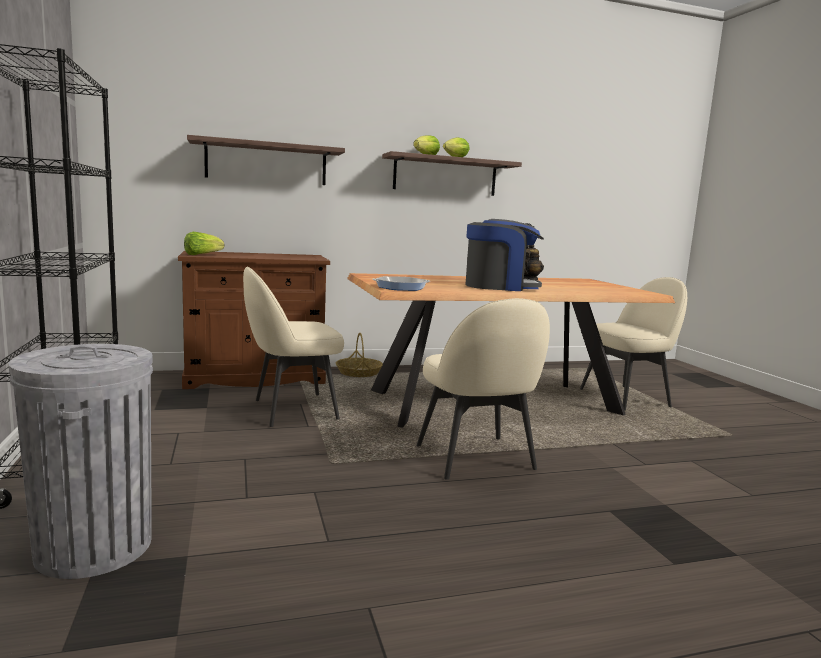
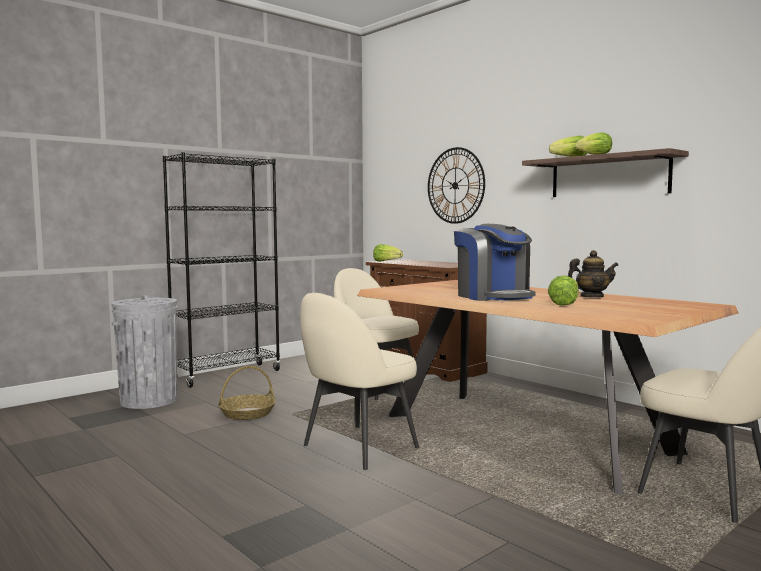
camera: 65 degrees right, 5 degrees down
shelf [187,135,345,185] -> wall clock [428,147,485,224]
basket [336,333,383,377] -> basket moved to [218,366,276,420]
frying pan [372,276,430,291] -> none
none -> lettuce [548,276,579,306]

